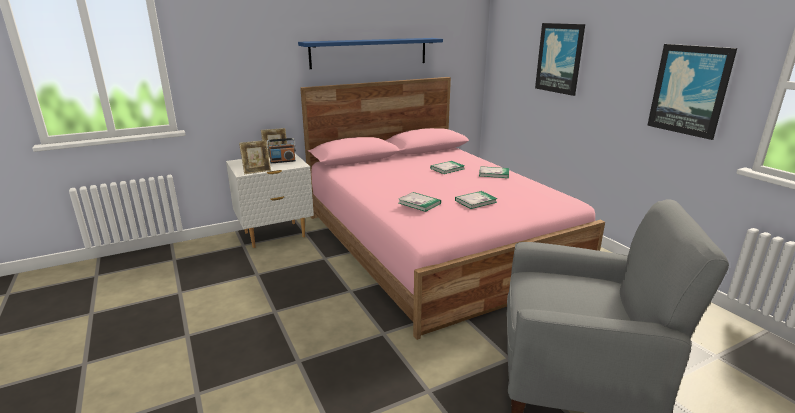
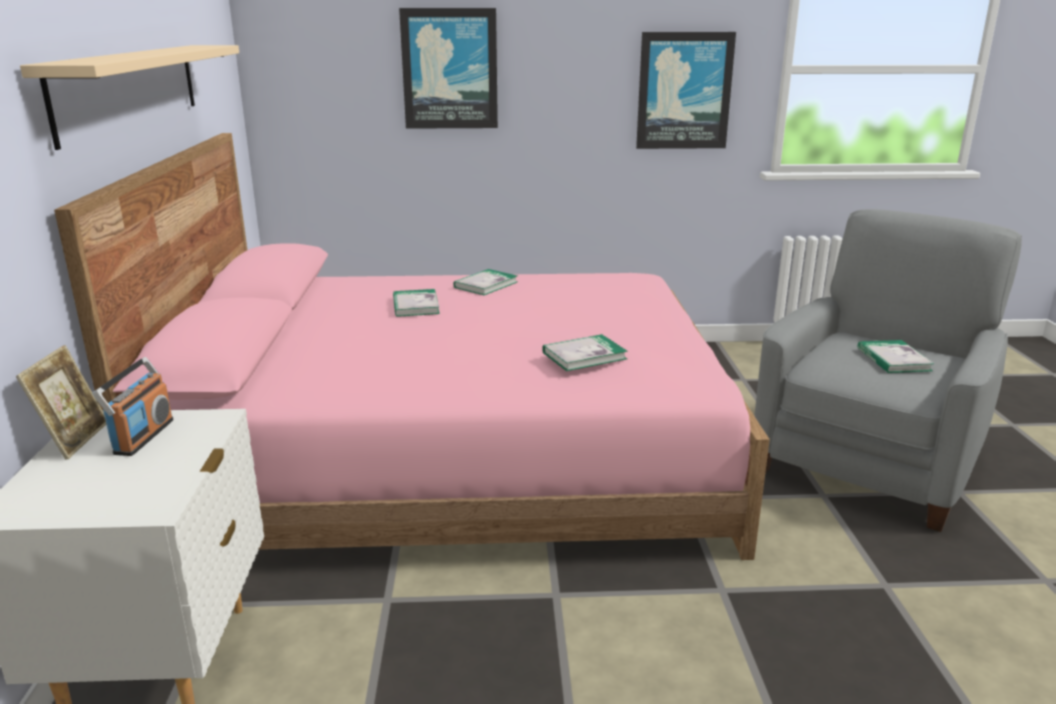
camera: 65 degrees left, 0 degrees up
picture frame [239,140,271,174] -> none
blue shelf [298,38,443,69] -> beige shelf [20,45,239,150]
book [455,191,498,209] -> book moved to [858,340,934,373]

